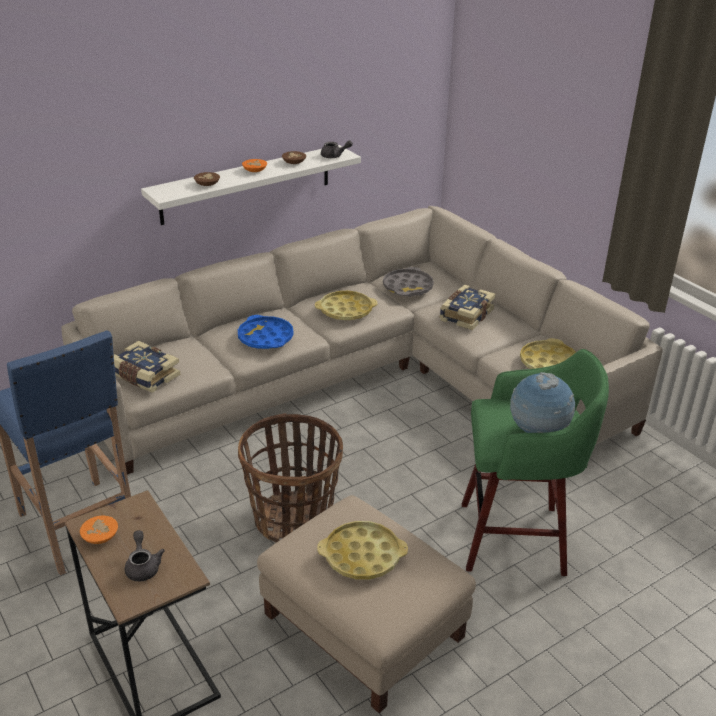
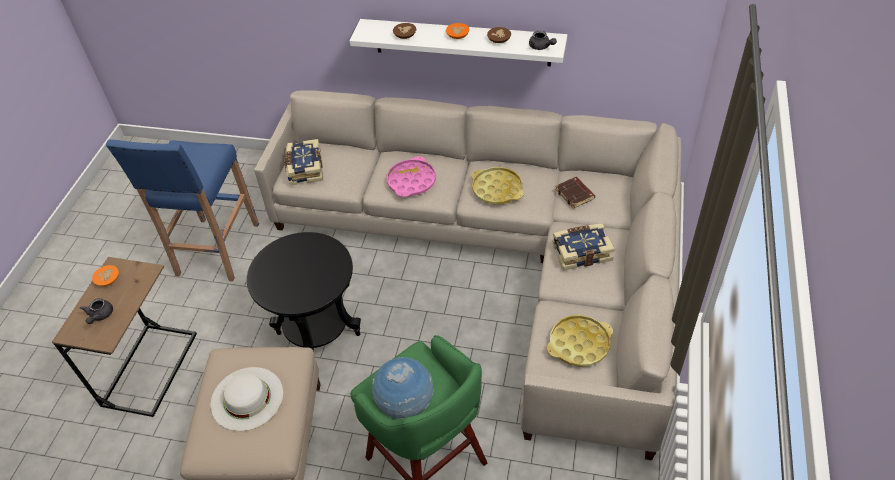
camera: 50 degrees right, 15 degrees up
grey teapot [125,530,165,581] -> grey teapot turned 150 degrees clockwise [80,298,113,324]
blue tray [238,315,294,349] -> pink tray [387,156,436,197]
basket [238,413,343,542] -> black side table [247,232,361,351]
yellow tray [317,521,408,580] -> white hat [211,367,283,431]
grey tray [383,267,434,297] -> brown book [555,177,595,209]

